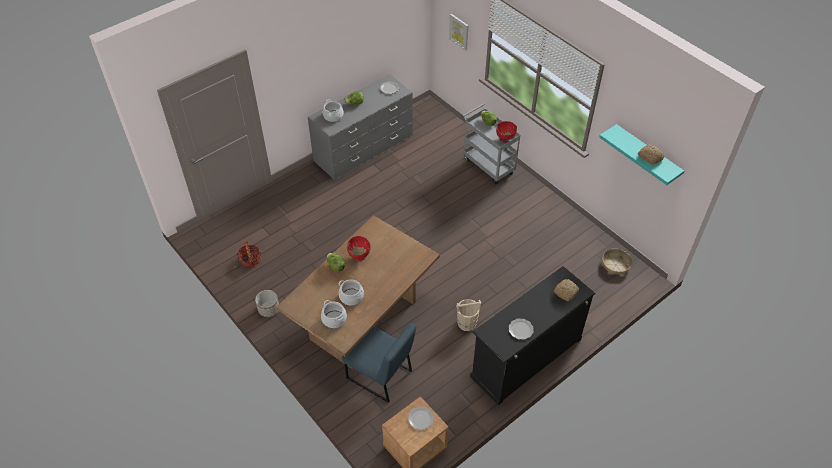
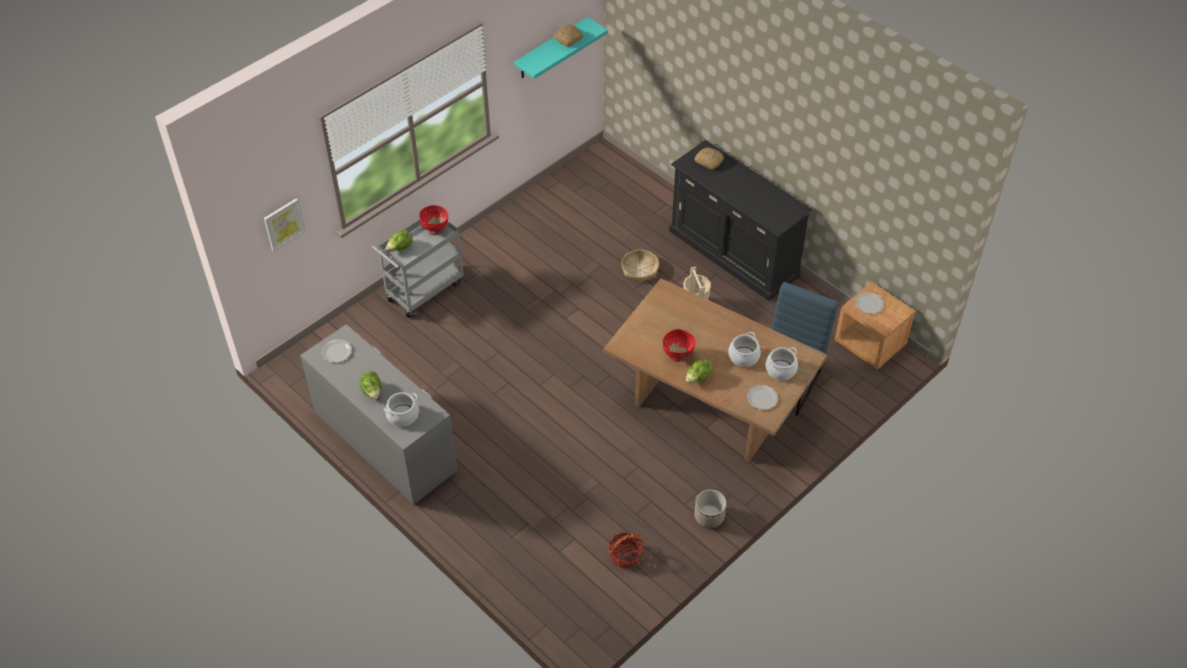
camera: 95 degrees left, 0 degrees up
plate [509,318,534,340] -> plate moved to [747,385,778,410]
basket [602,249,632,275] -> basket moved to [621,250,659,283]

